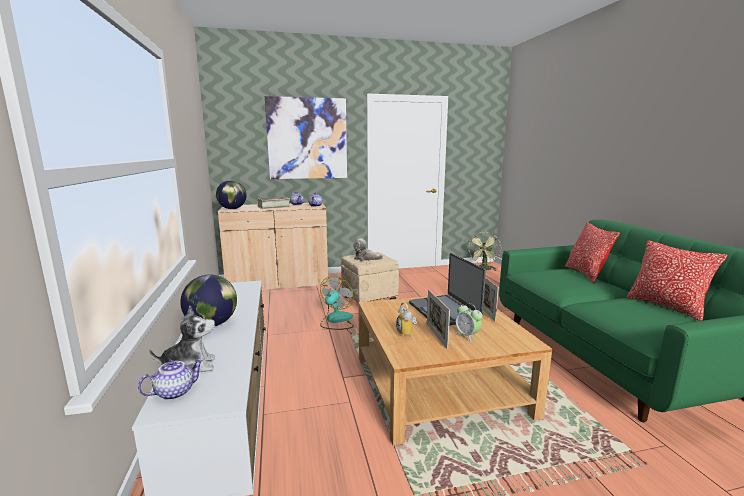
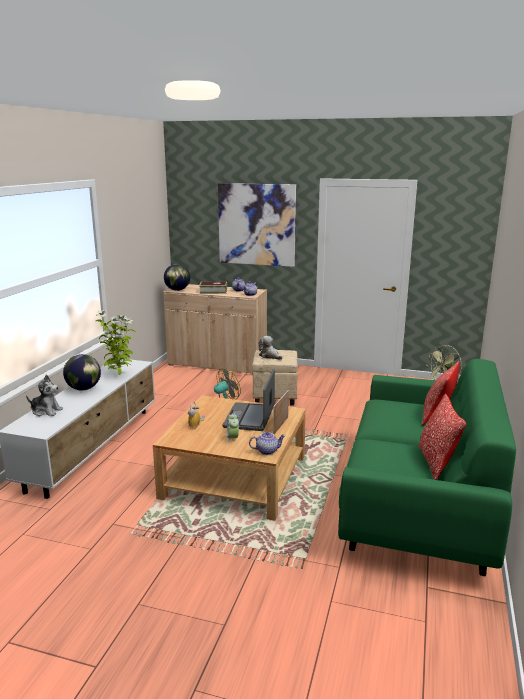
camera: 30 degrees right, 5 degrees up
teapot [138,358,204,400] -> teapot moved to [249,432,285,455]
picture frame [427,289,450,349] -> none
none -> potted plant [96,310,136,375]

